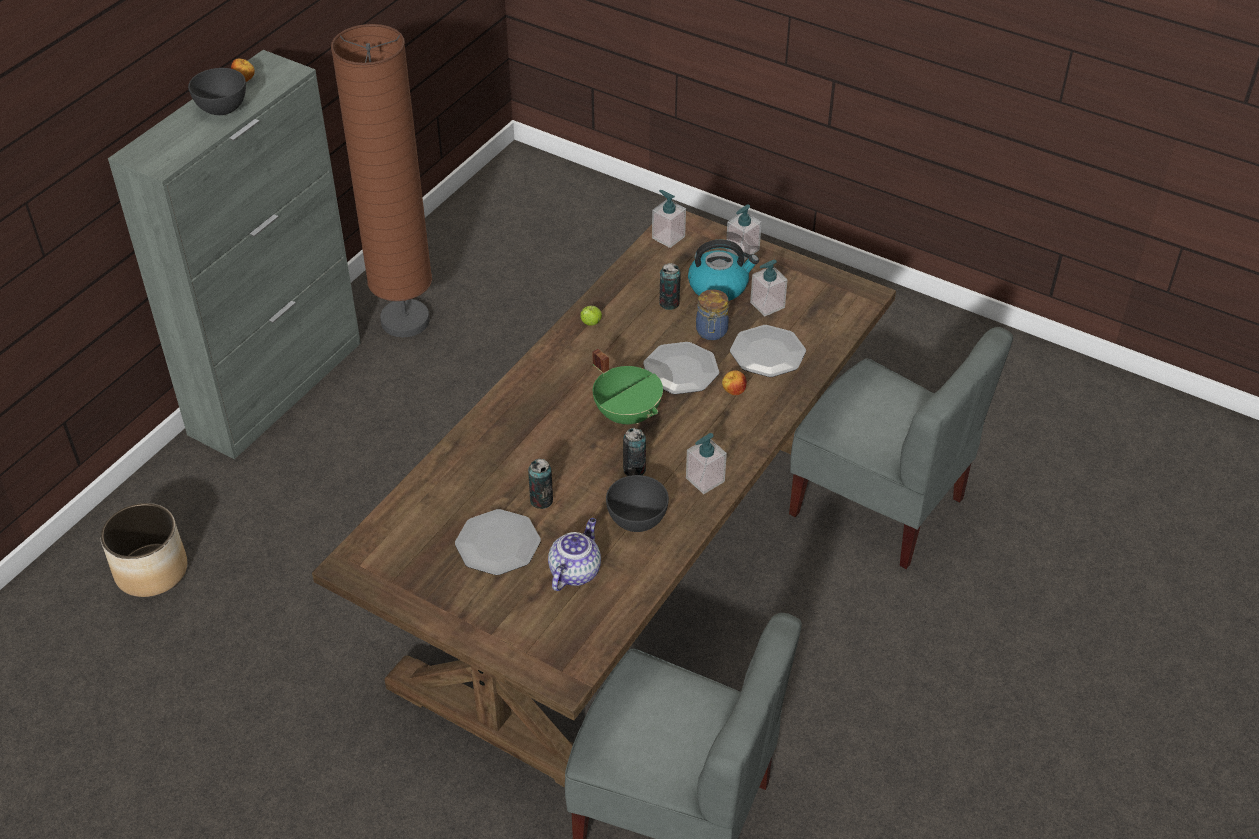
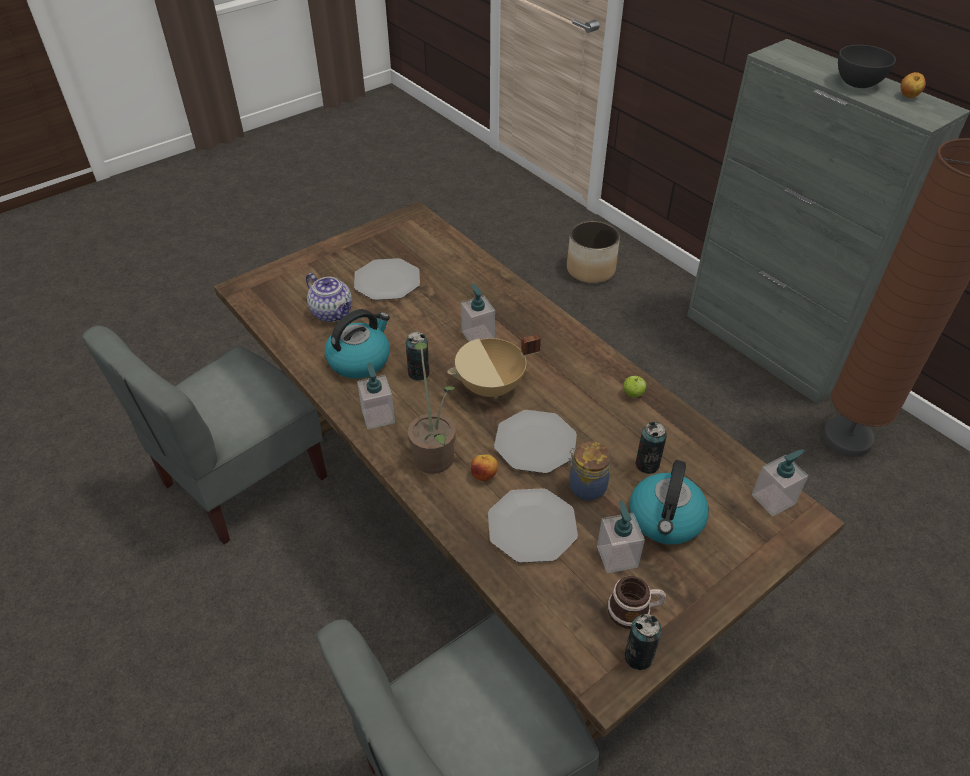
camera: 110 degrees right, 0 degrees up
can [528,459,553,509] -> can moved to [625,614,662,670]
green cooking pot [592,349,663,424] -> beige cooking pot [447,334,541,398]
grey bowl [606,475,669,532] -> kettle [325,309,390,379]
soap dispenser [726,204,762,260] -> soap dispenser moved to [461,284,495,342]
none -> potted plant [408,342,456,474]
none -> mug [608,576,666,629]

